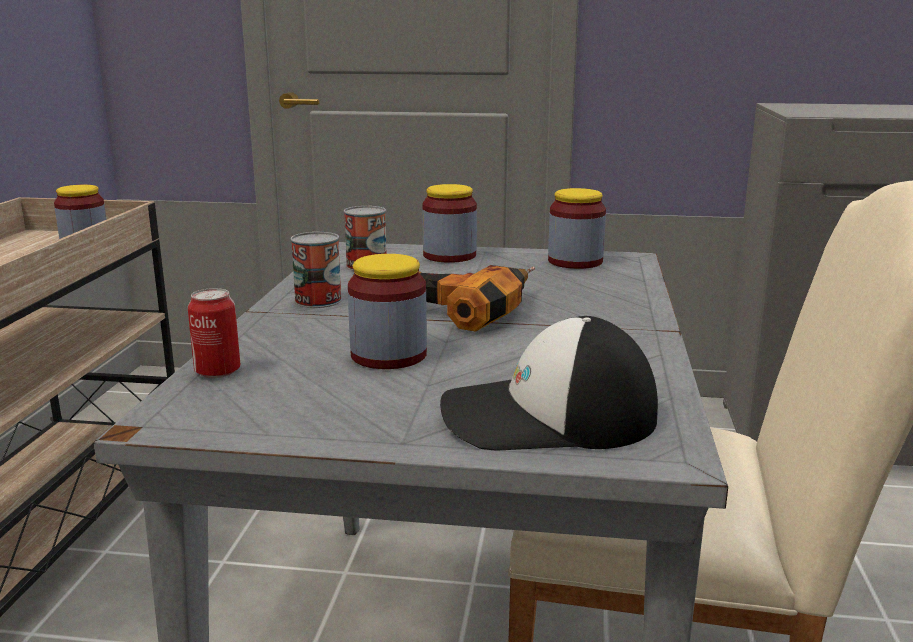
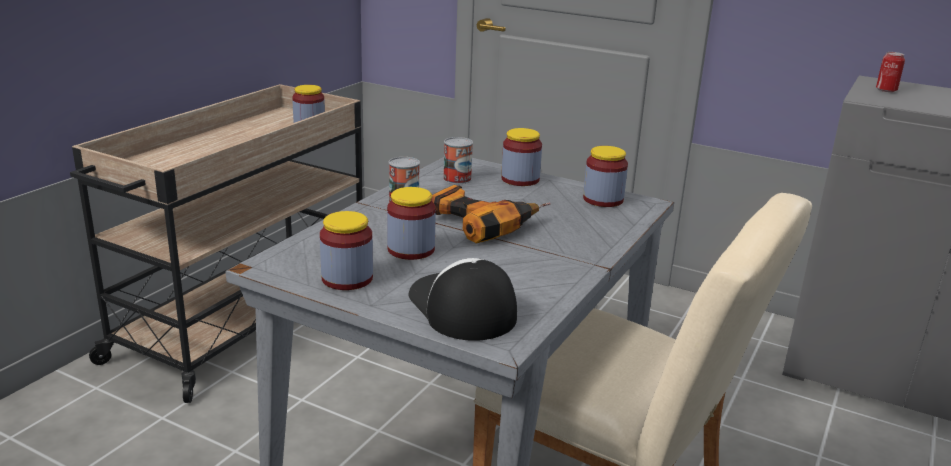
camera: 20 degrees right, 5 degrees up
can [188,288,241,378] -> can moved to [876,52,905,92]
cap [440,316,658,450] -> cap turned 45 degrees clockwise [408,258,517,341]
none -> jar [320,211,373,290]

